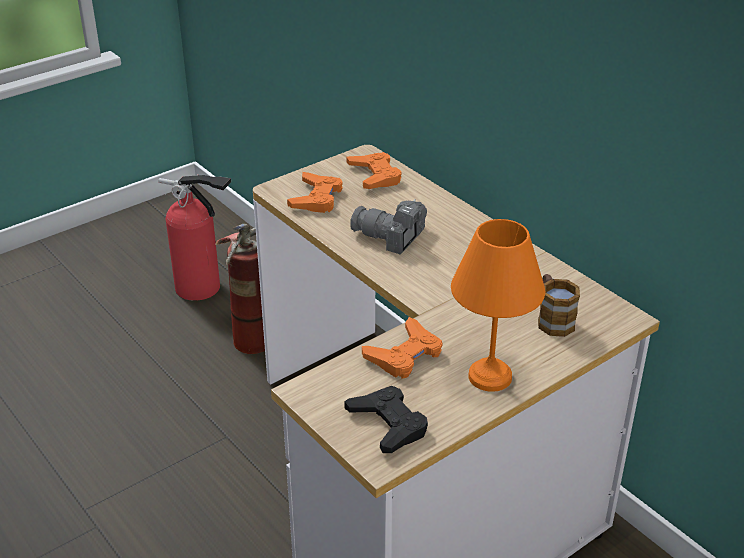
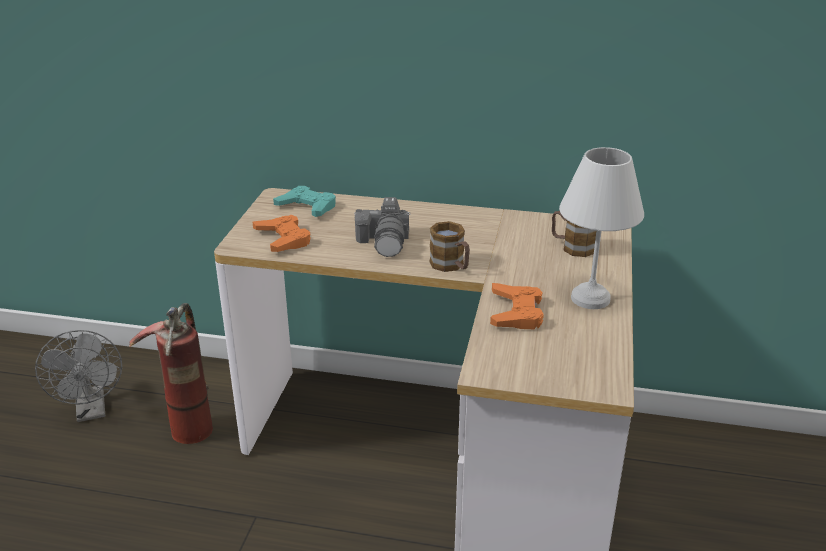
camera: 40 degrees left, 5 degrees down
fire extinguisher [158,174,231,301] -> grey fan [35,330,122,422]
black game controller [344,386,428,453] -> none
orange game controller [346,152,401,189] -> turquoise game controller [273,186,336,217]
camera [350,199,427,255] -> camera turned 75 degrees counterclockwise [354,197,410,257]
orange table lamp [451,219,545,392] -> white table lamp [559,147,644,309]
none -> mug [429,221,470,272]

